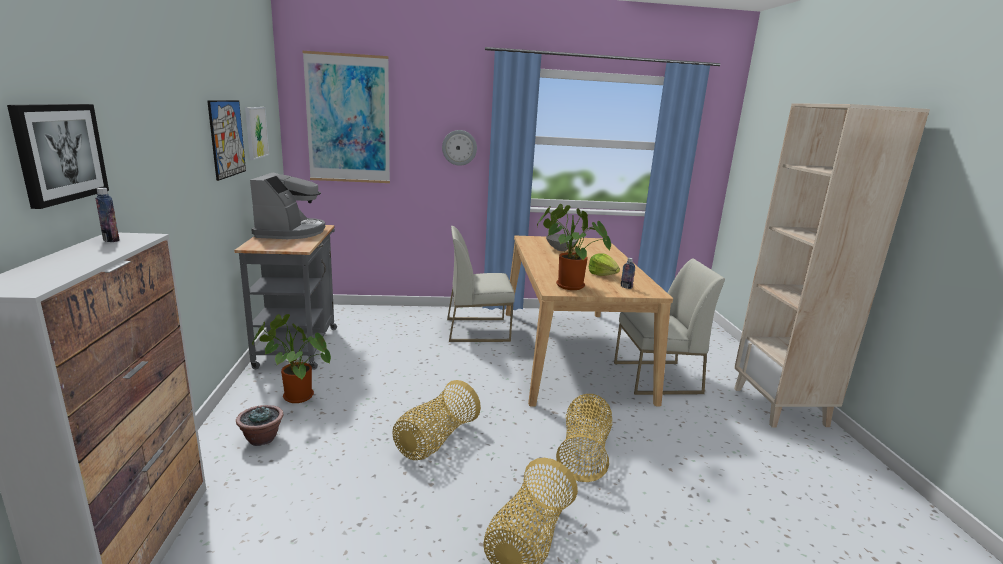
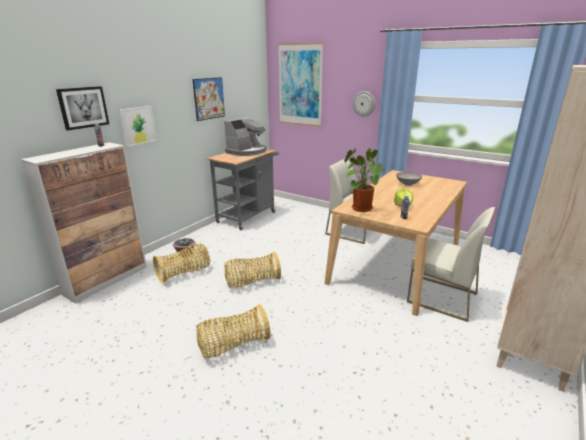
camera: 40 degrees right, 5 degrees up
picture [245,107,269,160] -> picture moved to [119,106,157,147]
potted plant [252,314,331,403] -> none
basket [556,394,612,482] -> basket moved to [153,244,210,283]

